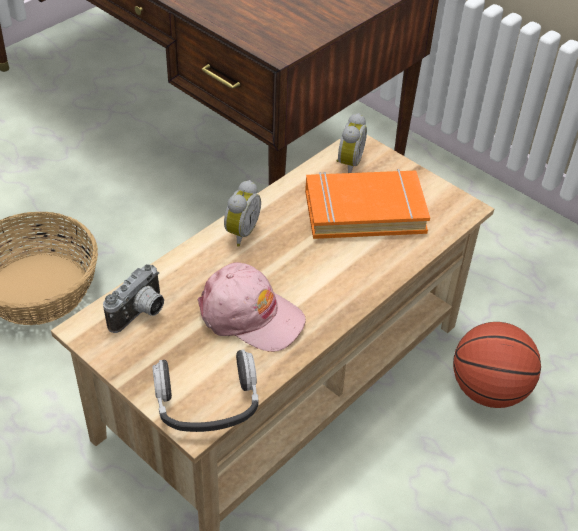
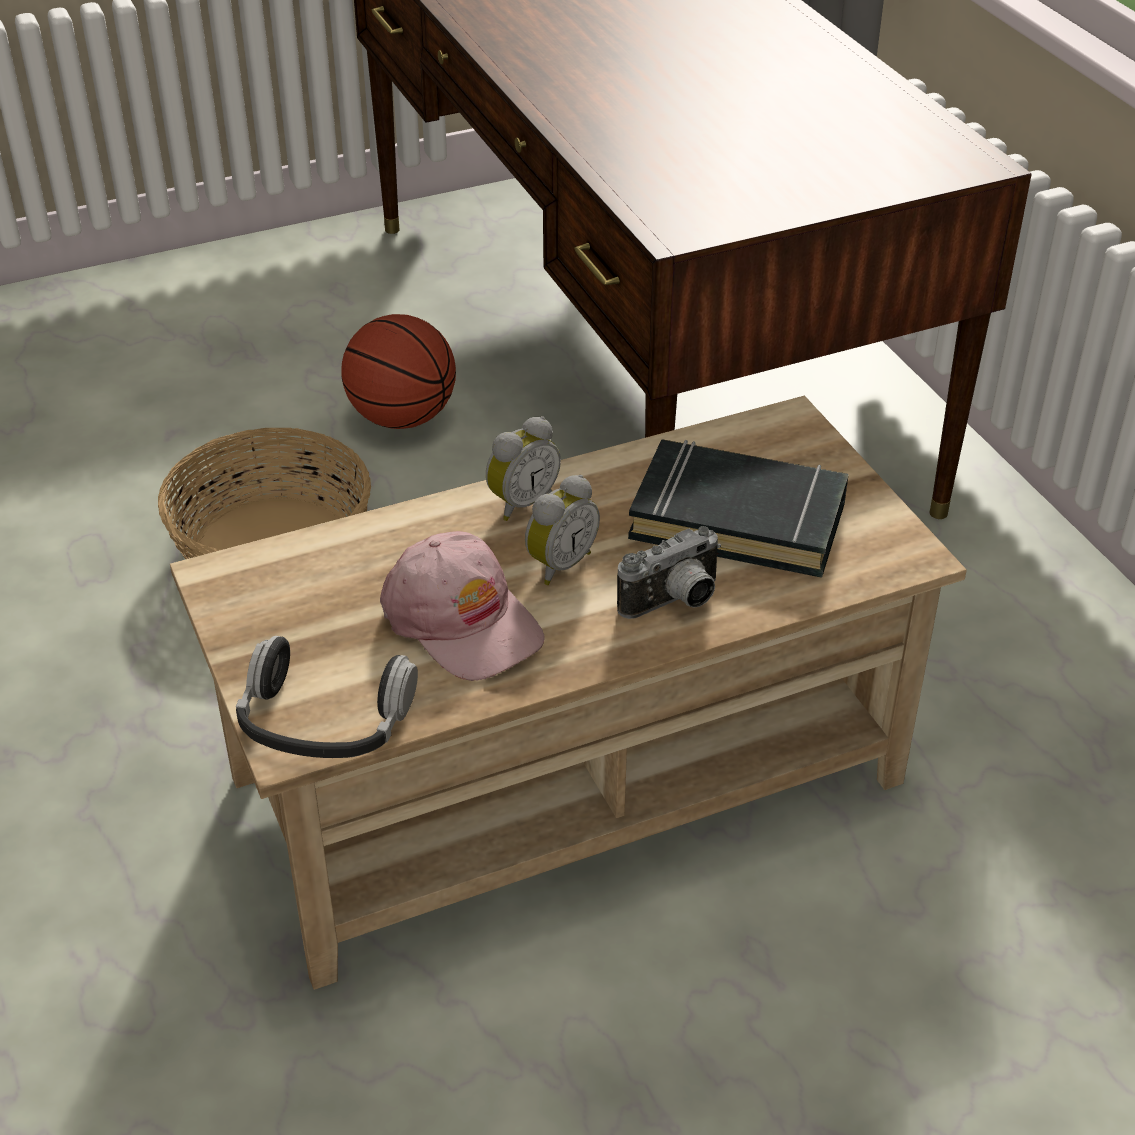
camera: 25 degrees right, 5 degrees down
camera [103,264,164,333] -> camera moved to [617,526,721,619]
orange book [305,169,430,239] -> black book [628,440,848,578]
alarm clock [336,113,367,173] -> alarm clock moved to [525,475,600,585]
basketball [453,322,541,408] -> basketball moved to [342,314,456,429]

